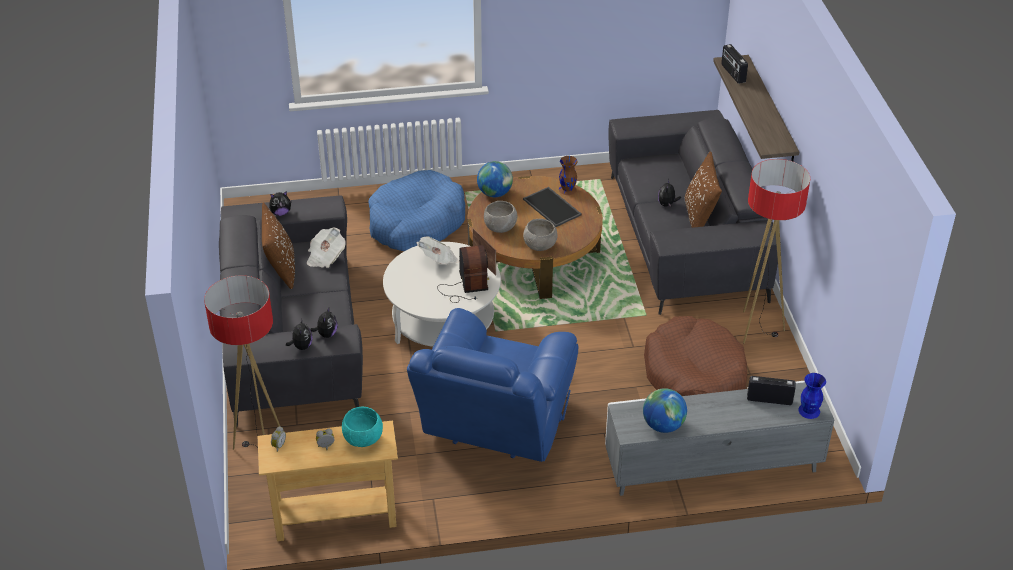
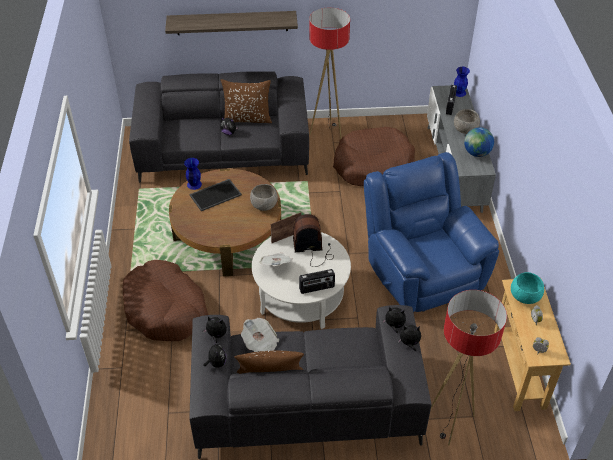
camera: 85 degrees left, 5 degrees up
blue dog bed [369,170,465,251] -> brown dog bed [123,260,208,341]
blue armchair [407,308,578,462] -> blue armchair turned 135 degrees counterclockwise [364,152,499,312]
globe [477,161,513,197] -> none
grey bowl [484,201,517,233] -> grey bowl moved to [454,109,480,134]
brown vase [559,156,578,195] -> blue vase [184,158,202,190]
radio [721,44,748,84] -> radio moved to [299,269,335,294]
none -> plush toy [203,316,227,343]

